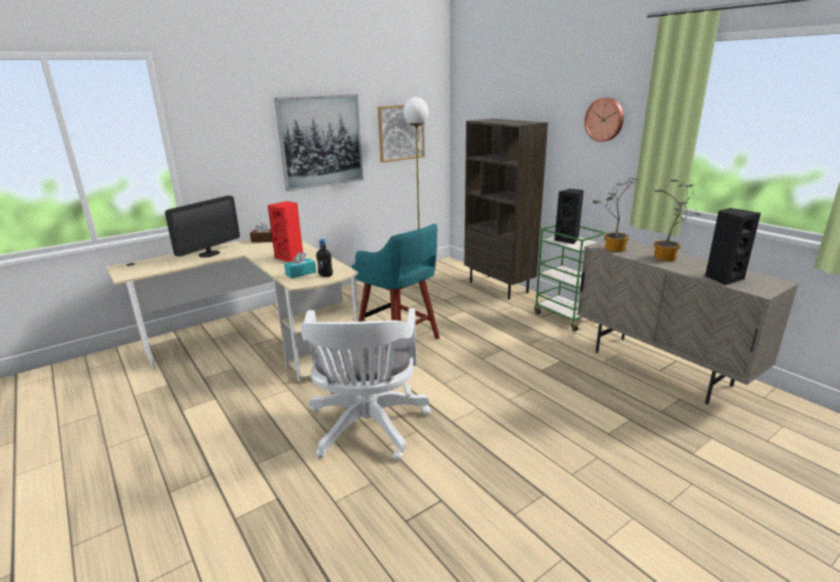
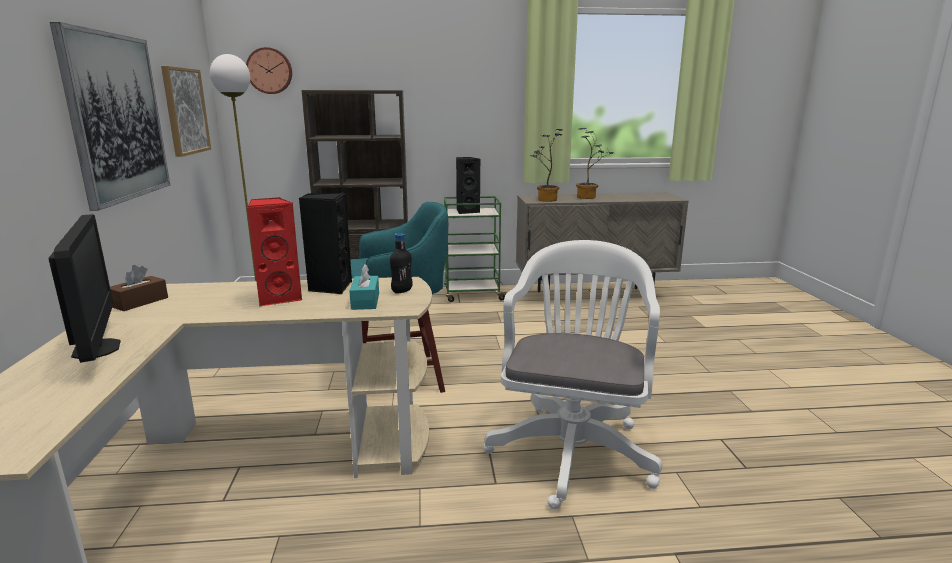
camera: 60 degrees left, 5 degrees down
white office chair [300,308,431,460] -> white office chair turned 105 degrees counterclockwise [483,240,662,509]
wall clock [584,98,624,142] -> wall clock moved to [246,47,292,94]
black speaker [705,208,761,286] -> black speaker moved to [299,193,352,294]

